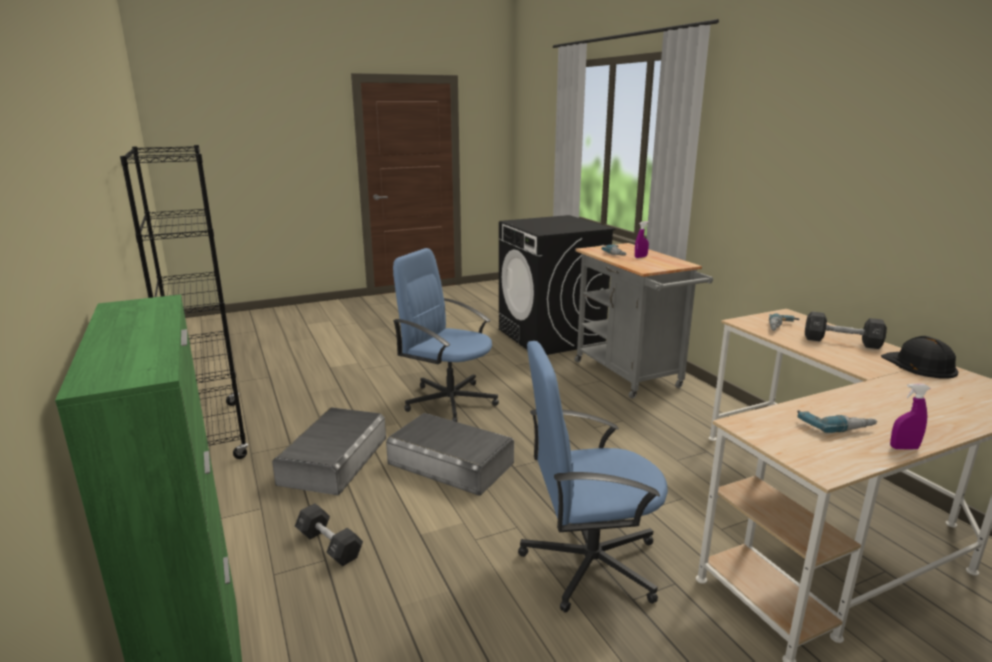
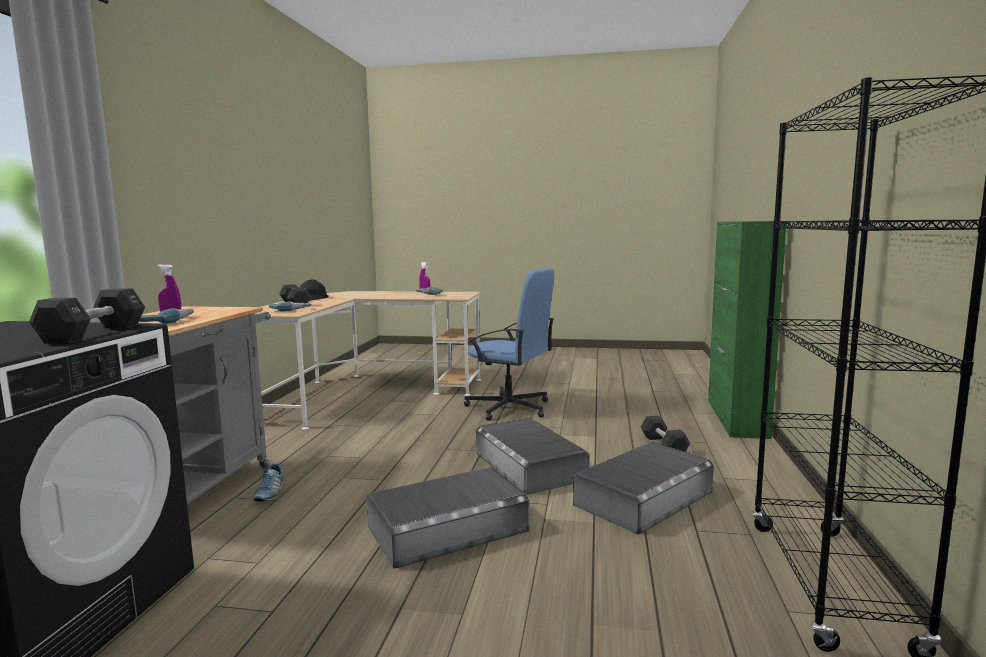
camera: 145 degrees left, 10 degrees down
blue office chair [393,248,499,422] -> grey storage box [366,467,529,568]
none -> black dumbbell [29,288,145,343]
none -> shoe [253,464,284,501]

